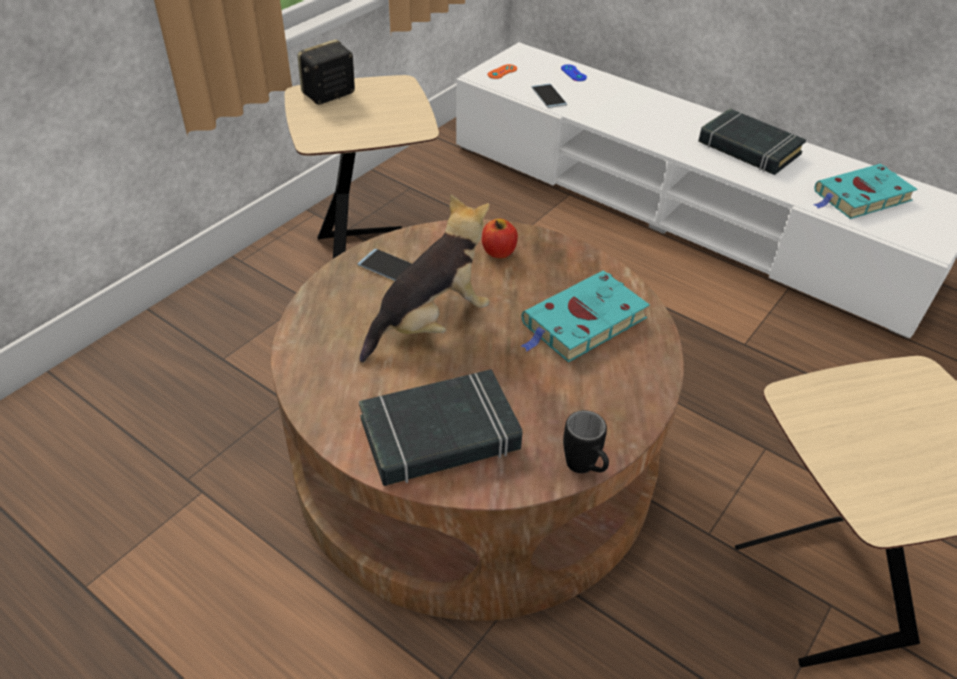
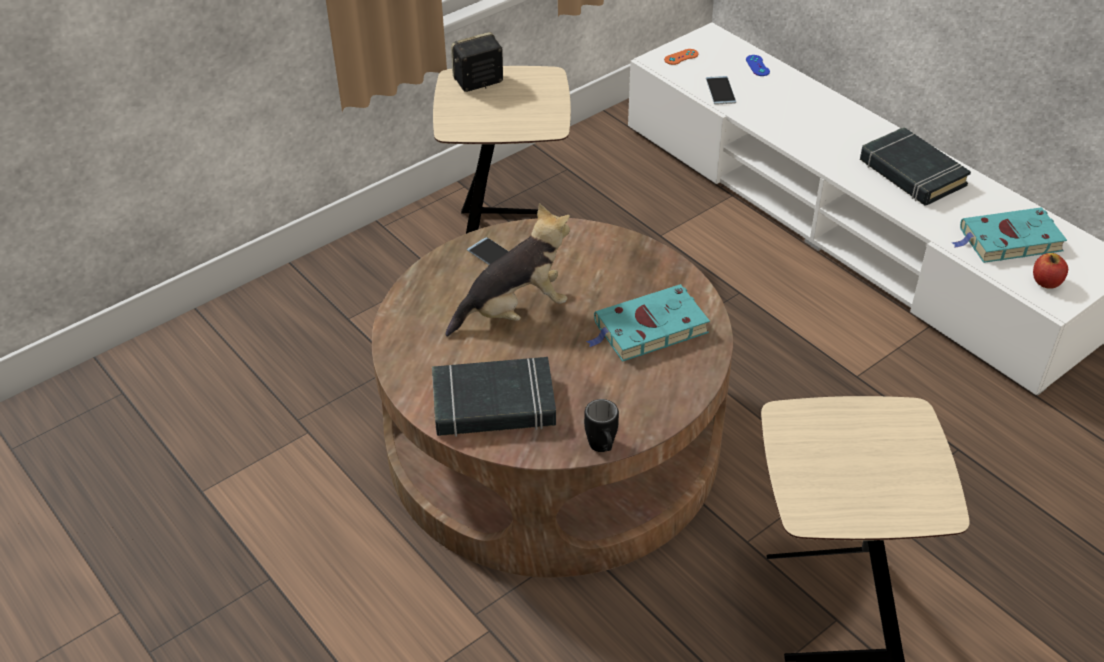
camera: 15 degrees right, 0 degrees up
apple [482,219,518,258] -> apple moved to [1033,253,1068,289]

